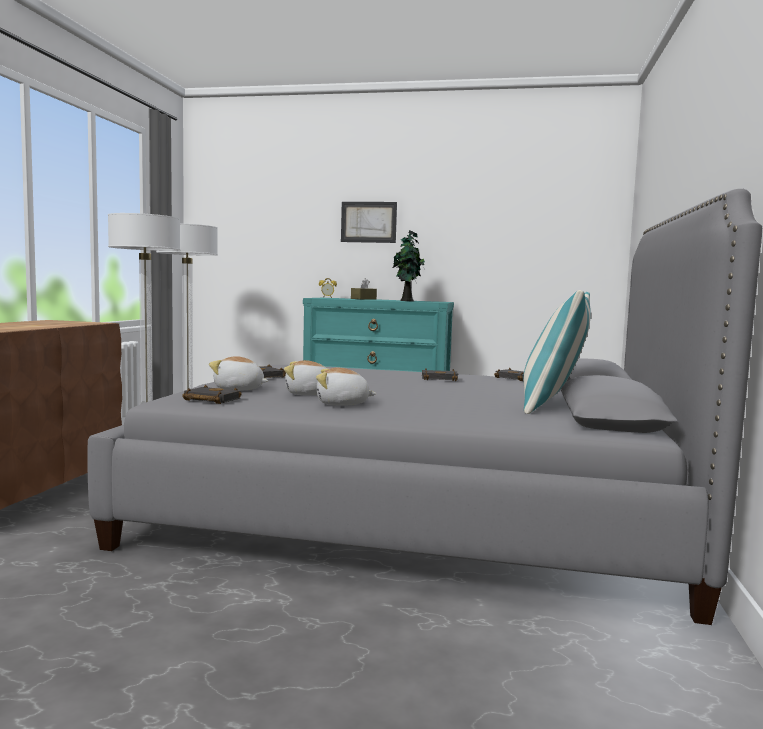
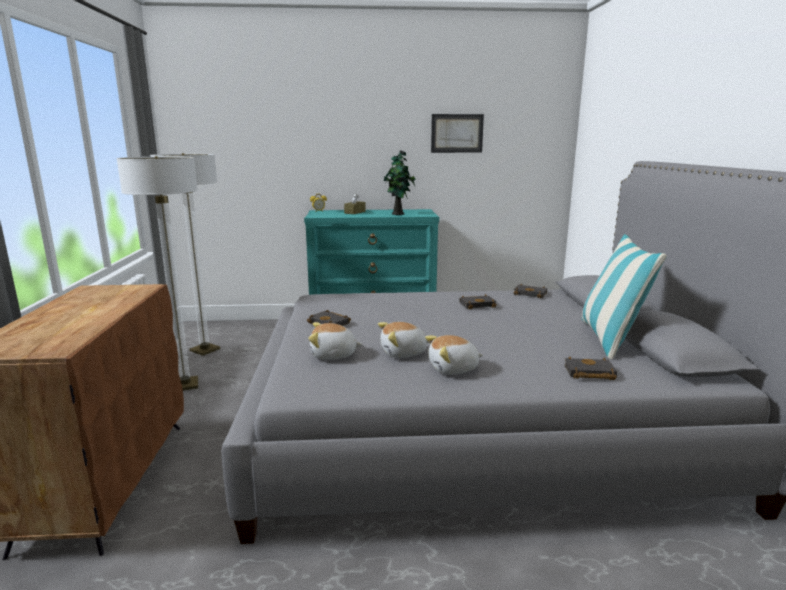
camera: 15 degrees left, 10 degrees up
black book [182,385,242,404] -> black book moved to [565,357,617,380]
picture [341,202,397,243] -> picture moved to [431,114,484,153]

